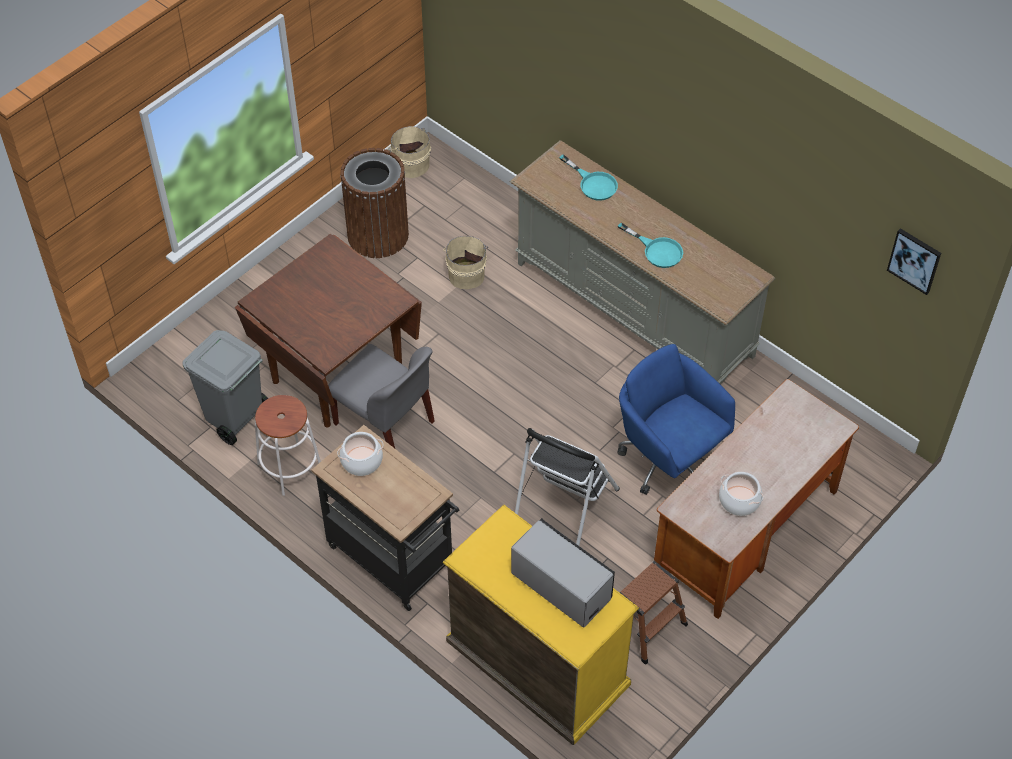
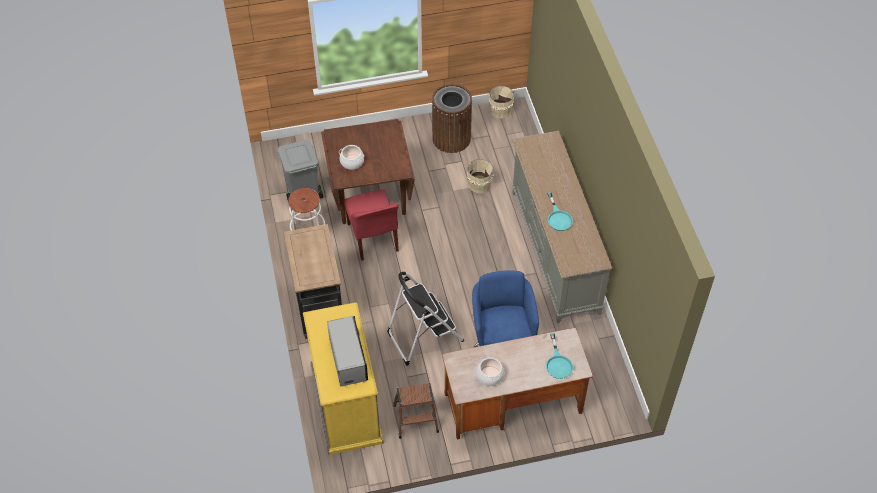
camera: 35 degrees right, 0 degrees up
grey chair [328,344,435,448] -> red chair [344,189,399,261]
cooking pot [337,432,383,476] -> cooking pot moved to [339,145,364,170]
turquoise frying pan [559,154,618,201] -> turquoise frying pan moved to [546,333,573,379]
picture [887,228,941,295] -> none

